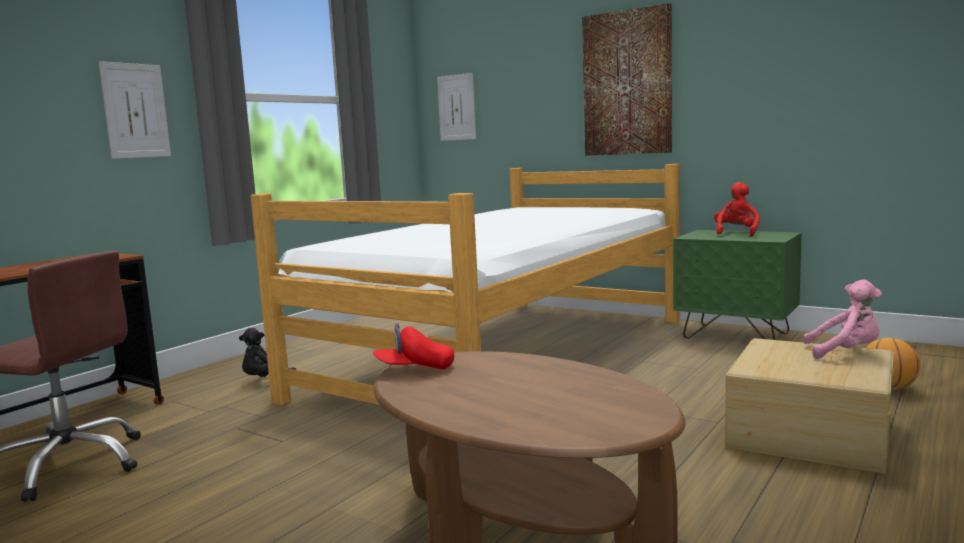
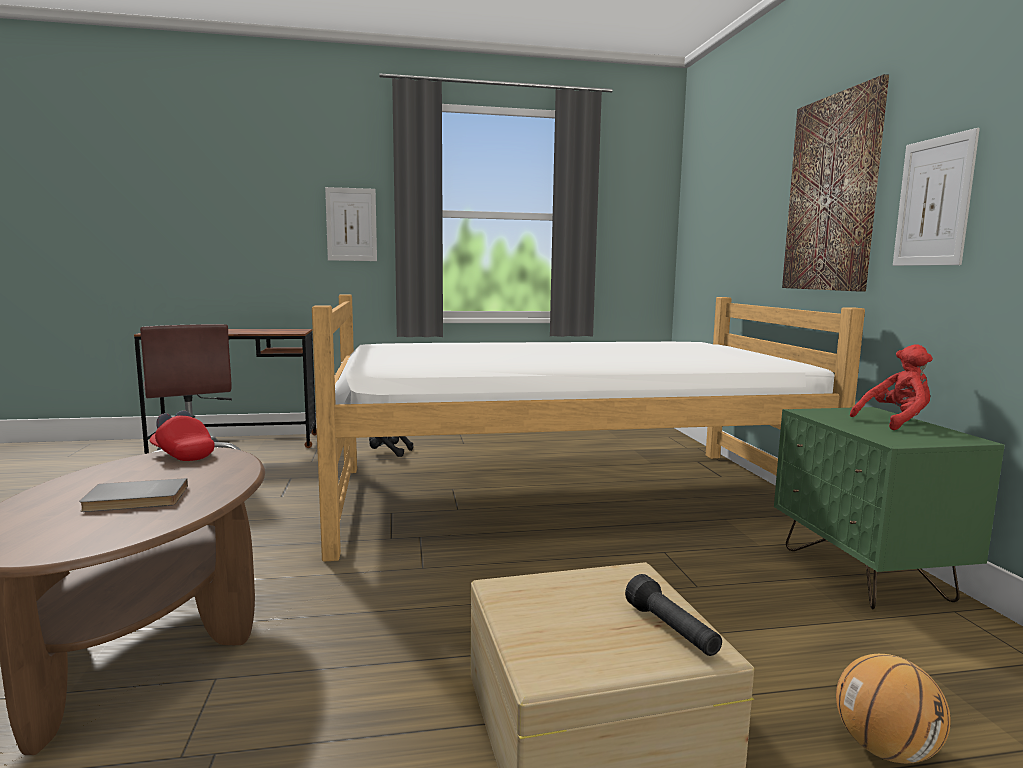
camera: 45 degrees right, 0 degrees up
picture [437,73,476,141] -> picture moved to [893,128,980,266]
pink plush toy [803,280,882,359] -> black flashlight [625,574,722,656]
none -> grey book [79,478,188,512]

